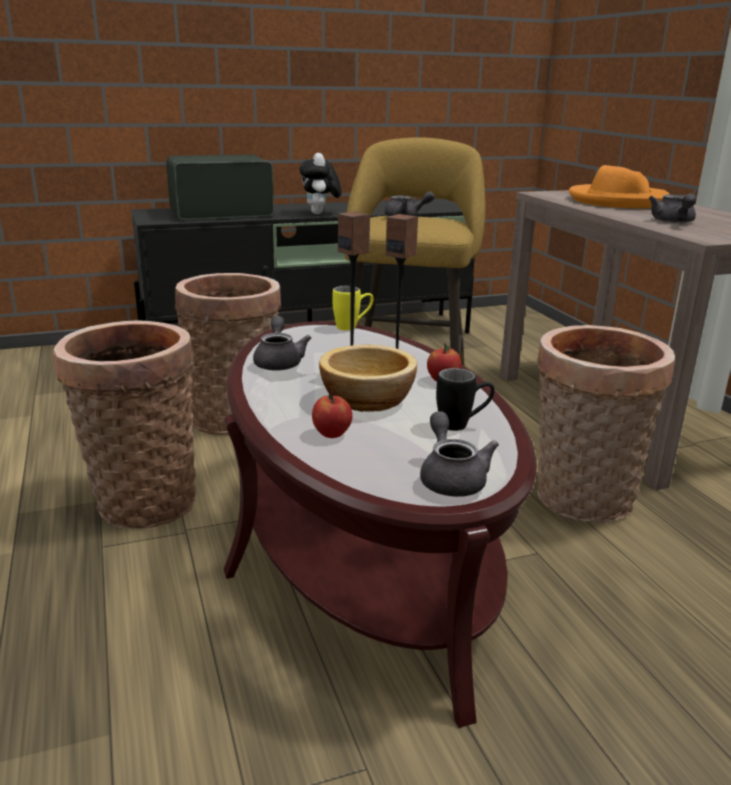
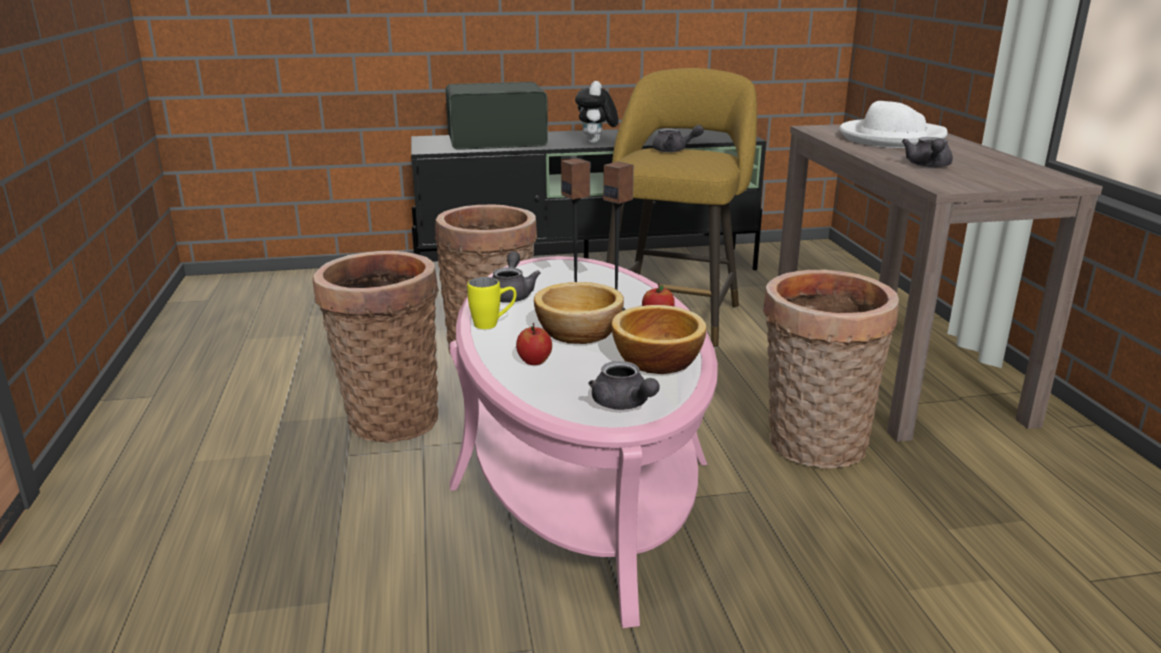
camera: 10 degrees right, 0 degrees up
brown coffee table [224,321,537,728] -> pink coffee table [449,256,718,628]
yellow mug [333,286,373,330] -> yellow mug moved to [467,277,516,329]
grey teapot [420,411,499,497] -> grey teapot turned 150 degrees clockwise [588,361,659,410]
black mug [436,368,495,431] -> bowl [611,305,707,374]
orange hat [569,165,669,208] -> white hat [840,101,948,148]

